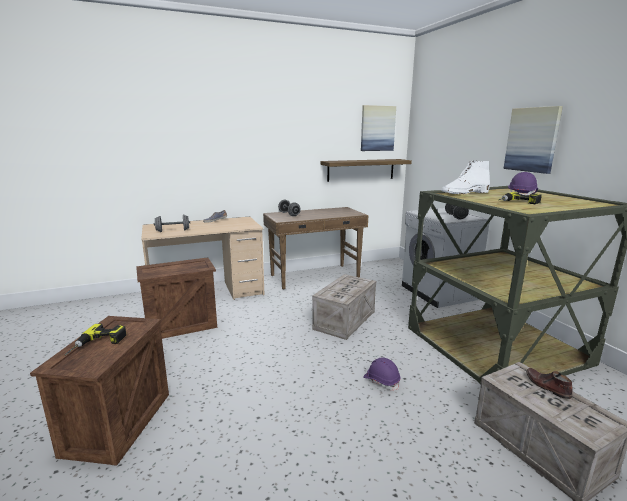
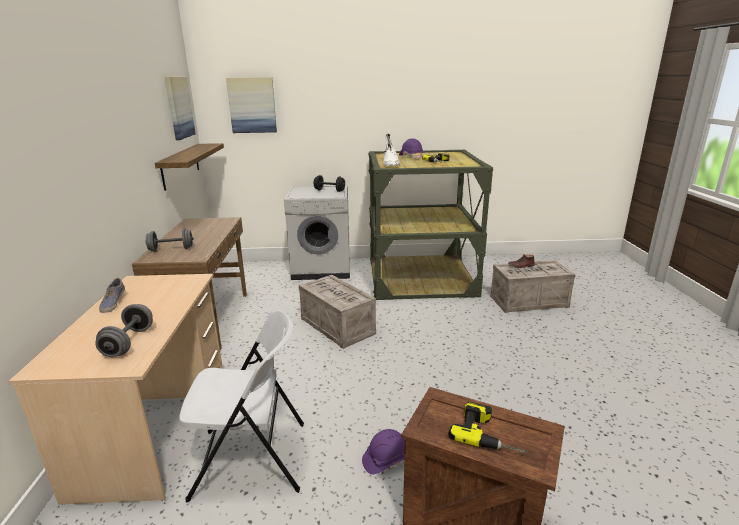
camera: 70 degrees left, 5 degrees up
crate [136,257,217,339] -> white chair [179,310,304,502]
purple hard hat [363,358,401,391] -> purple hard hat moved to [362,429,405,475]
picture [503,106,563,174] -> picture moved to [226,77,277,133]

